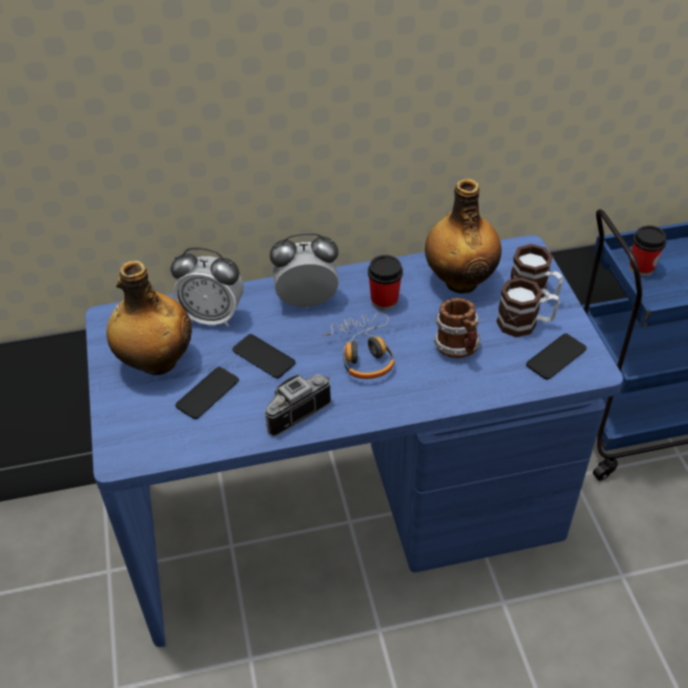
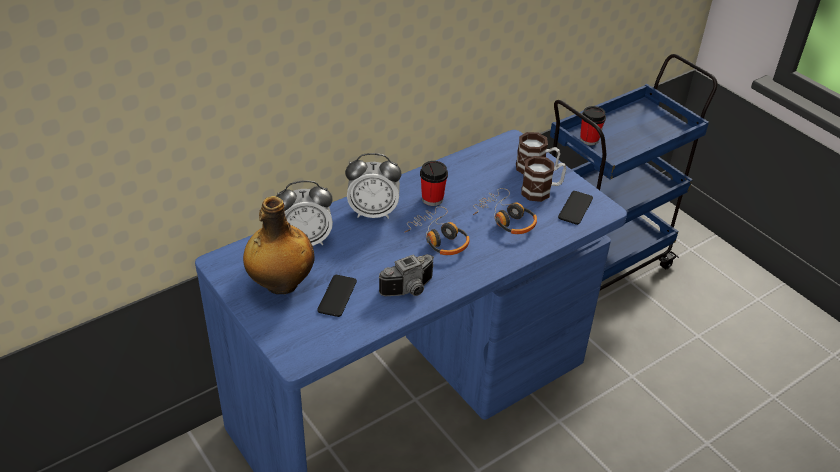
camera: 25 degrees left, 5 degrees down
phone [232,334,296,378] -> none
camera [265,374,331,437] -> camera turned 150 degrees counterclockwise [379,254,434,296]
alarm clock [270,233,339,308] -> alarm clock turned 150 degrees counterclockwise [345,153,402,219]
bottle [425,179,502,294] -> none
mug [434,298,481,358] -> headphones [473,188,537,234]

